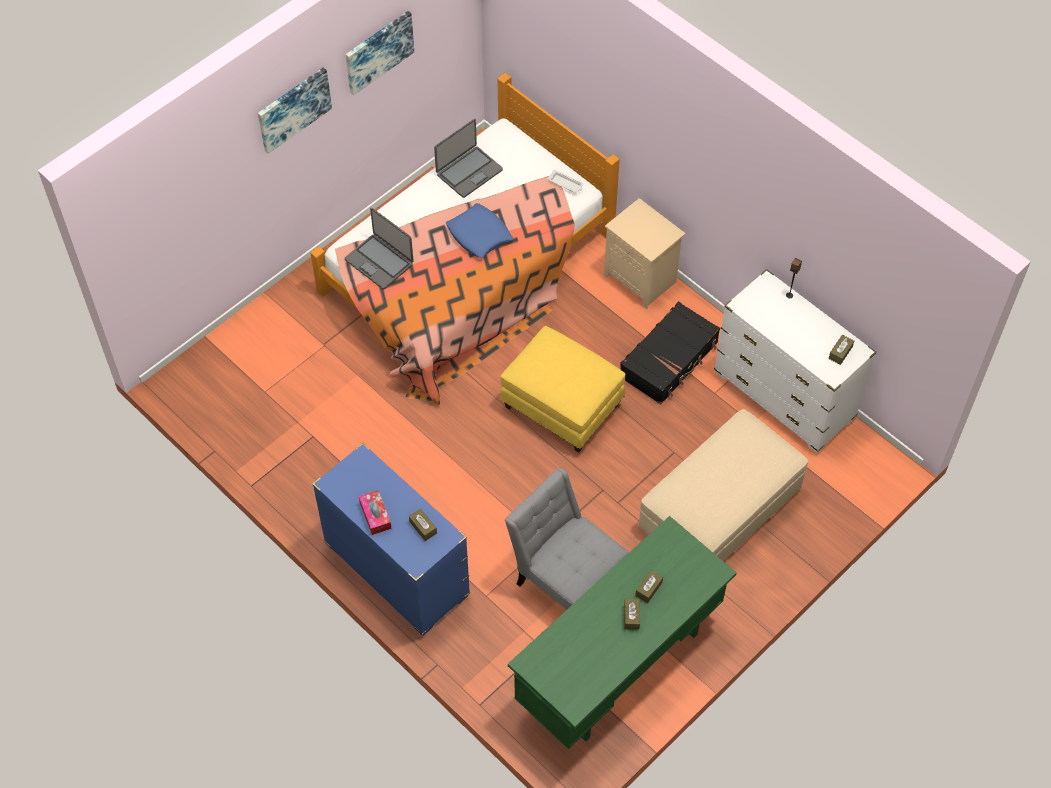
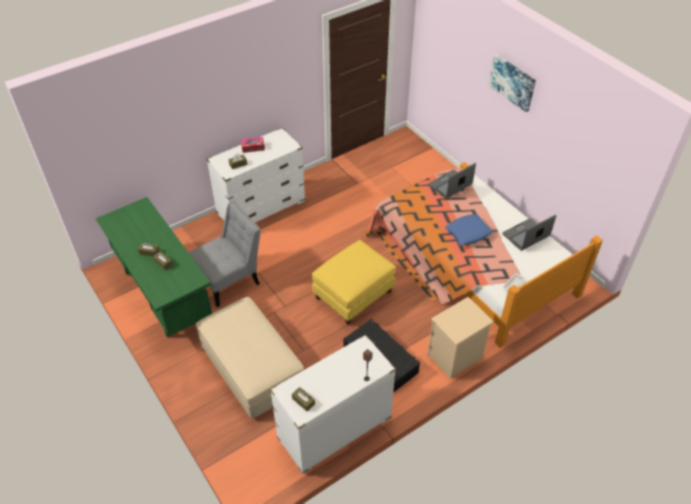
camera: 100 degrees right, 10 degrees down
blue dresser [312,443,470,636] -> white dresser [206,128,305,222]
picture [346,11,414,95] -> none
laptop [434,119,503,198] -> laptop turned 90 degrees clockwise [502,215,556,251]

